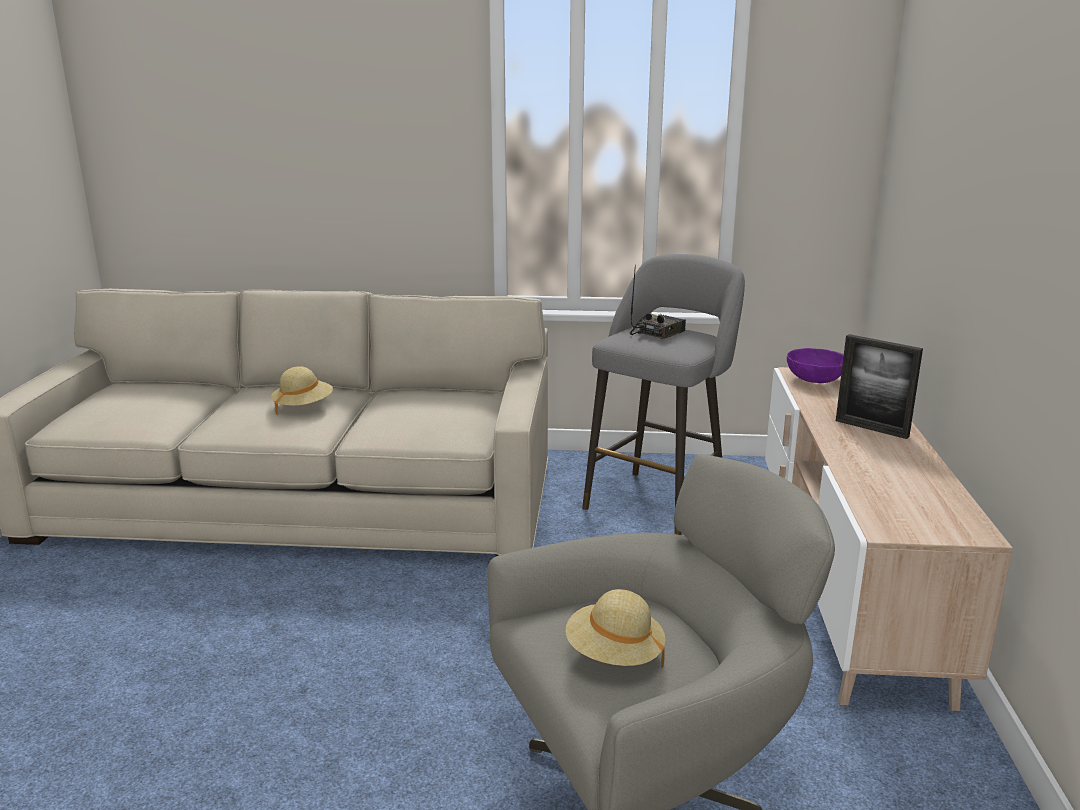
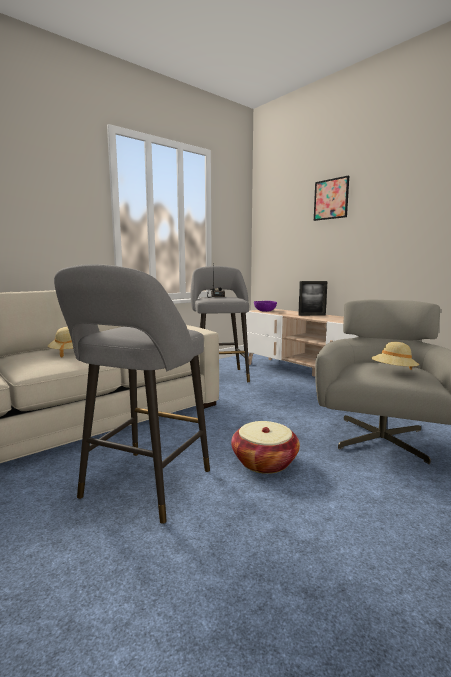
camera: 45 degrees left, 10 degrees down
none -> grey stool [54,264,210,524]
none -> basket [231,421,300,474]
none -> picture [314,175,349,221]

